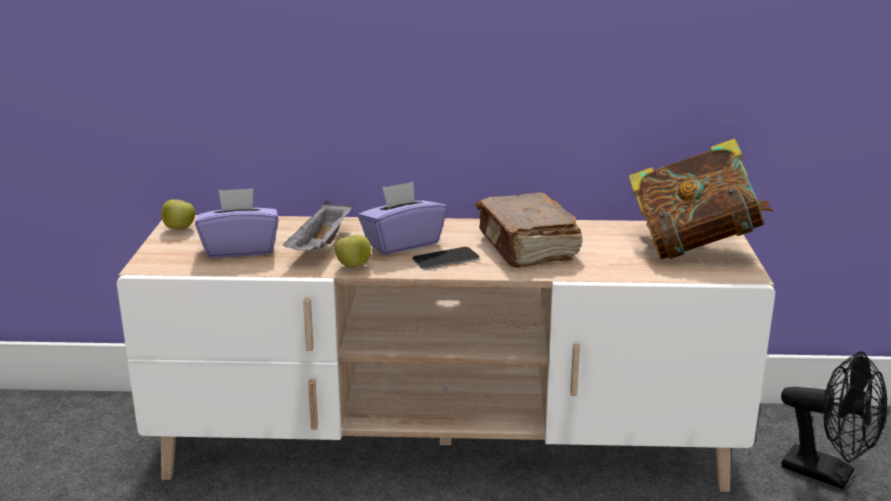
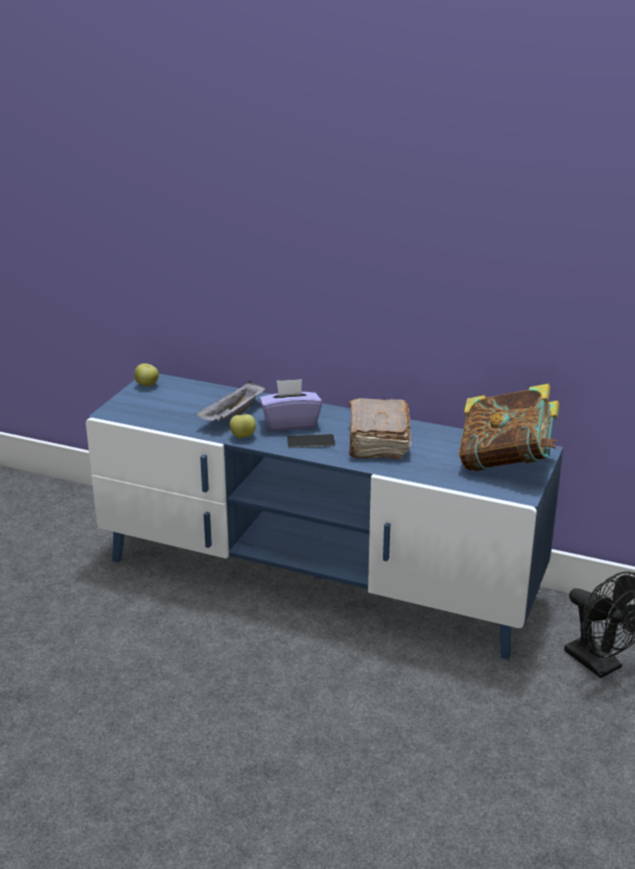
camera: 20 degrees right, 5 degrees up
beige tv stand [117,215,775,492] -> blue tv stand [86,374,563,660]
purple tissue box [195,188,278,258] -> none

